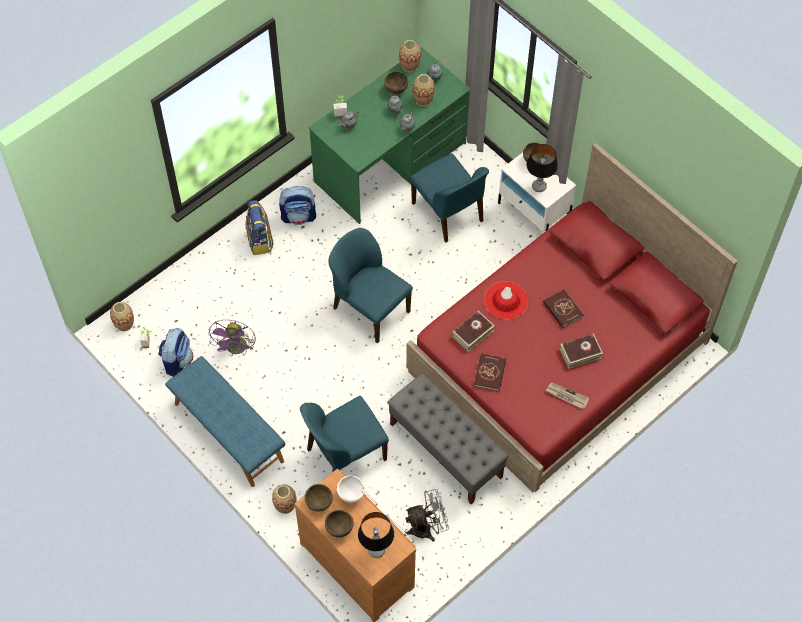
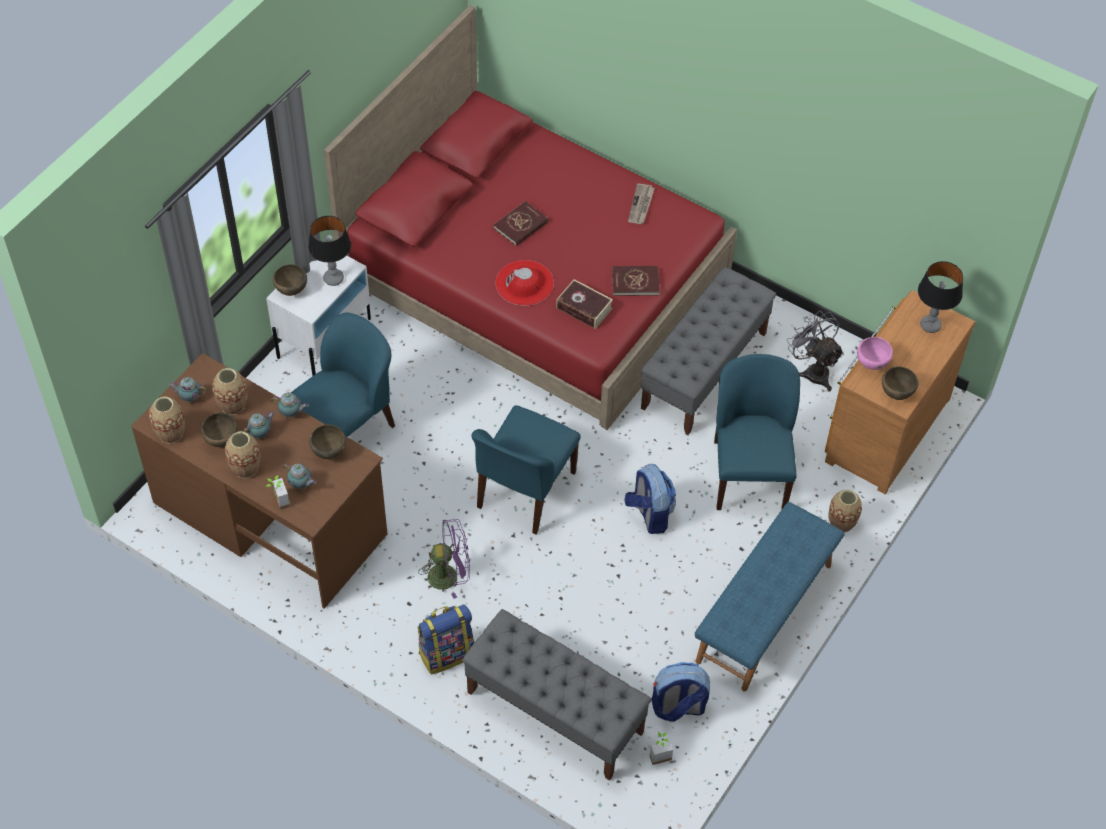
camera: 105 degrees left, 5 degrees down
vase [110,302,134,331] -> vase moved to [225,431,261,478]
purple fan [209,320,256,356] -> purple fan moved to [418,519,470,599]
backpack [279,186,316,225] -> backpack moved to [624,464,676,534]
blue chair [300,396,389,472] -> blue chair turned 135 degrees counterclockwise [714,354,800,510]
green desk [309,47,471,224] -> brown desk [131,353,387,609]
brown bowl [325,510,354,538] -> brown bowl moved to [309,424,346,459]
white bowl [337,475,365,503] -> pink bowl [857,337,893,370]
book [560,333,603,369] -> none
none -> grey bench [462,609,652,781]

